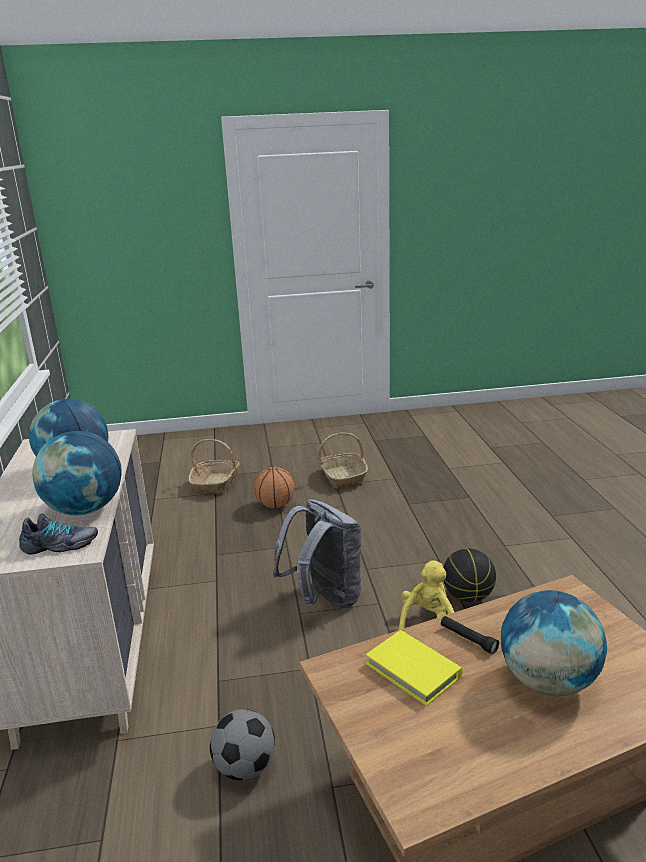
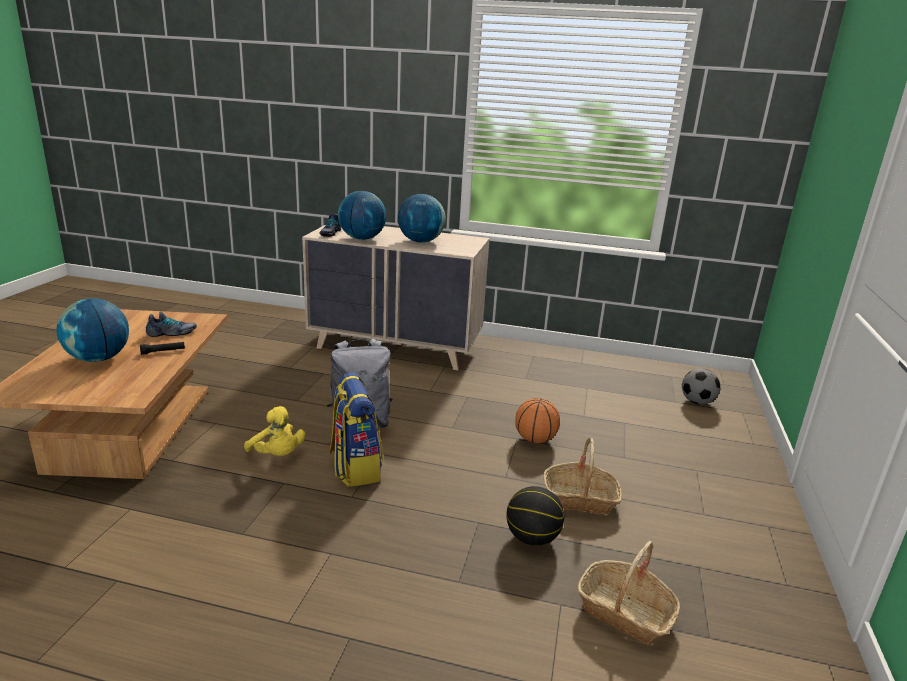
camera: 110 degrees right, 0 degrees up
basket [189,439,240,495] -> basket moved to [578,541,680,644]
football [210,709,275,780] -> football moved to [682,368,721,405]
yellow book [366,630,463,706] -> shoe [146,312,197,337]
basketball [443,549,496,602] -> basketball moved to [506,486,564,546]
none -> backpack [329,372,383,487]

